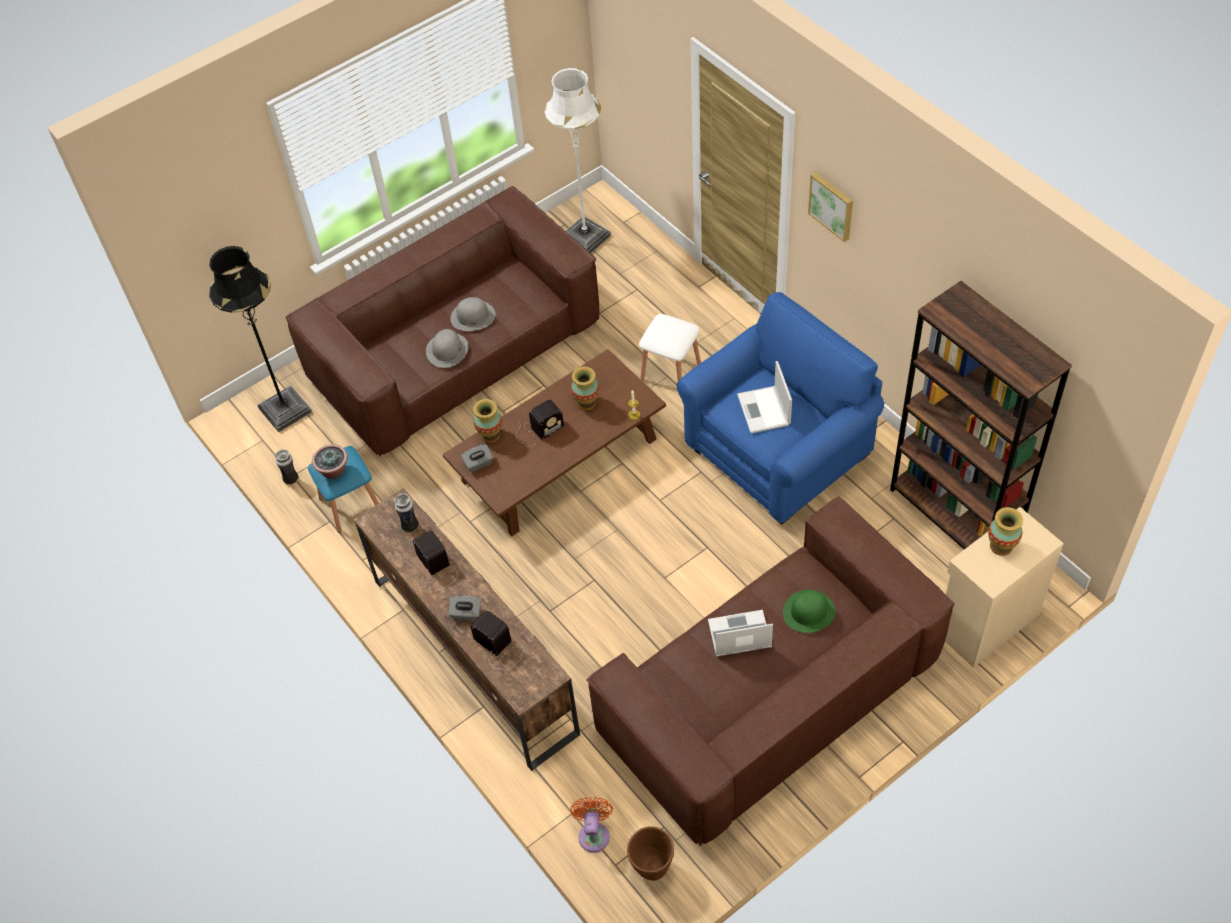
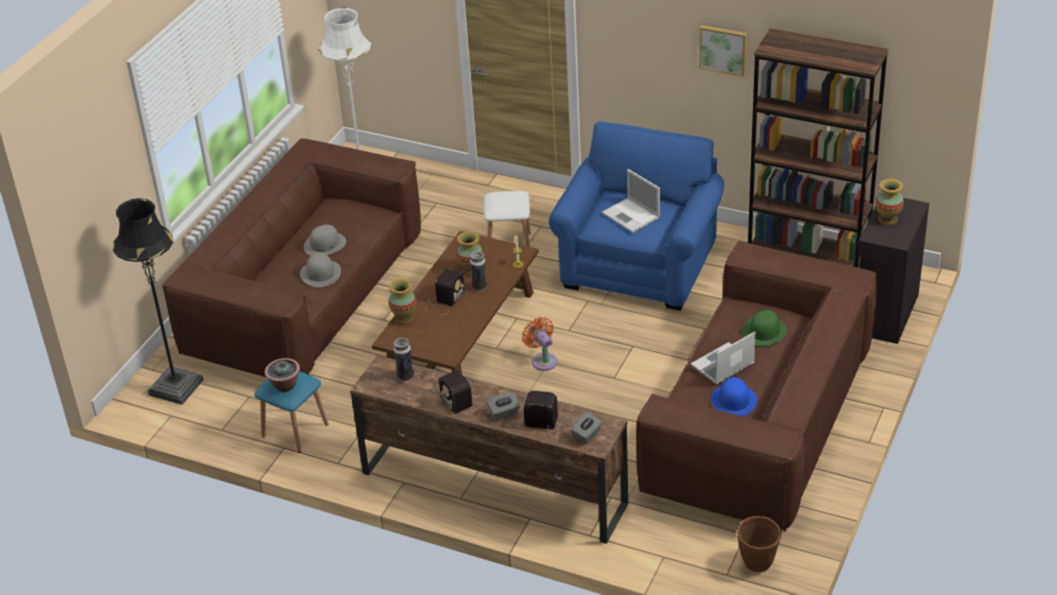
camera: 30 degrees left, 15 degrees down
vase [275,449,298,485] -> vase moved to [470,251,487,291]
radio [413,530,458,591] -> radio turned 150 degrees counterclockwise [433,370,473,414]
grey tissue box [461,444,493,472] -> grey tissue box moved to [571,412,602,444]
orange fan [570,797,613,853] -> orange fan moved to [522,317,558,371]
picture [808,172,853,242] -> picture moved to [699,25,747,77]
beige cabinet [945,507,1064,668] -> black cabinet [857,198,929,344]
none -> blue hat [711,377,757,416]

